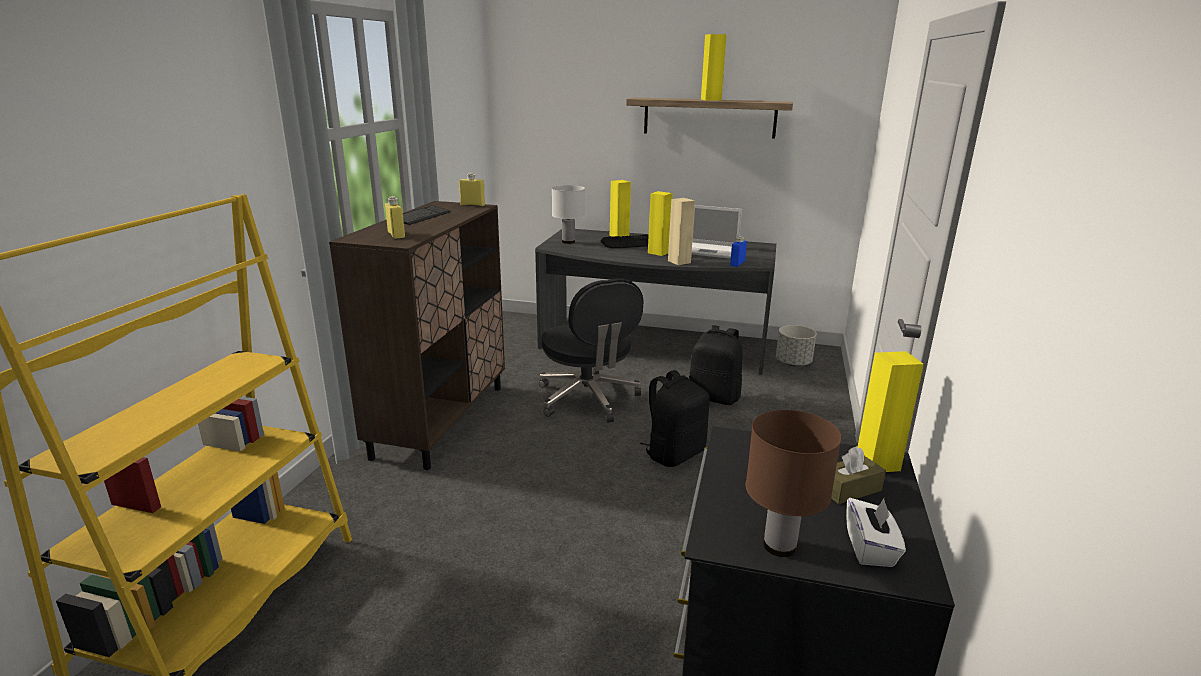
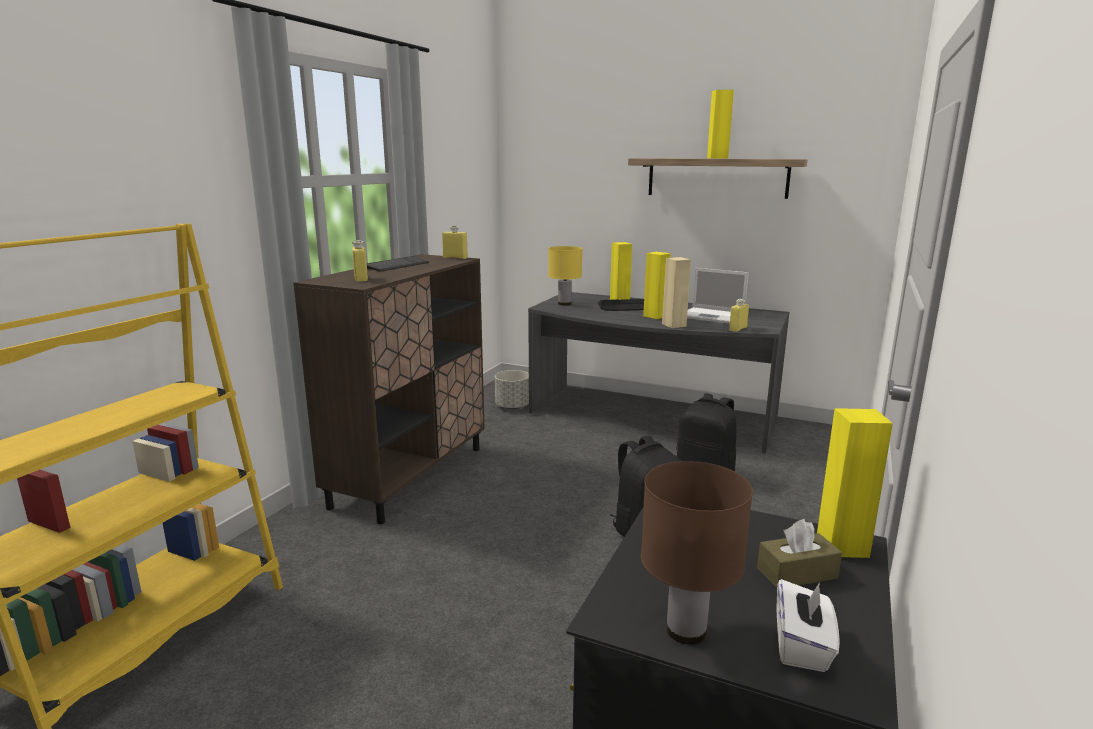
camera: 10 degrees right, 5 degrees down
black office chair [539,278,643,423] -> none
white table lamp [552,185,585,244] -> yellow table lamp [548,246,582,305]
blue bottle [730,236,747,267] -> yellow bottle [729,299,749,332]
grey planter [776,325,816,366] -> grey planter moved to [495,370,529,410]

